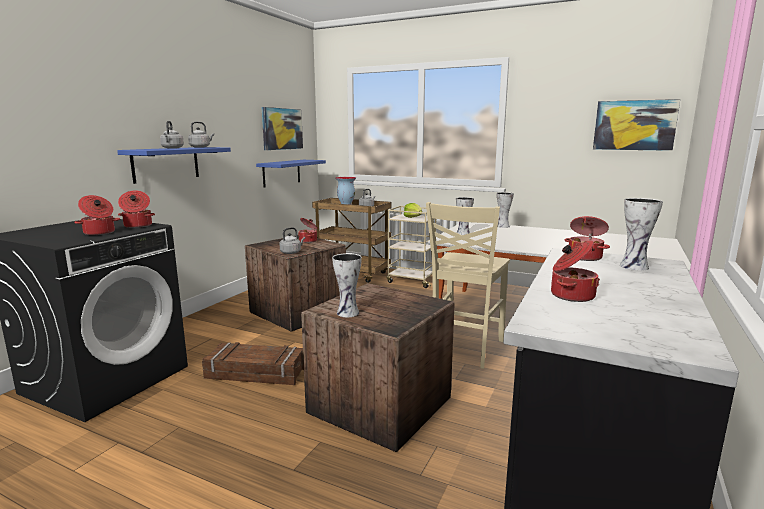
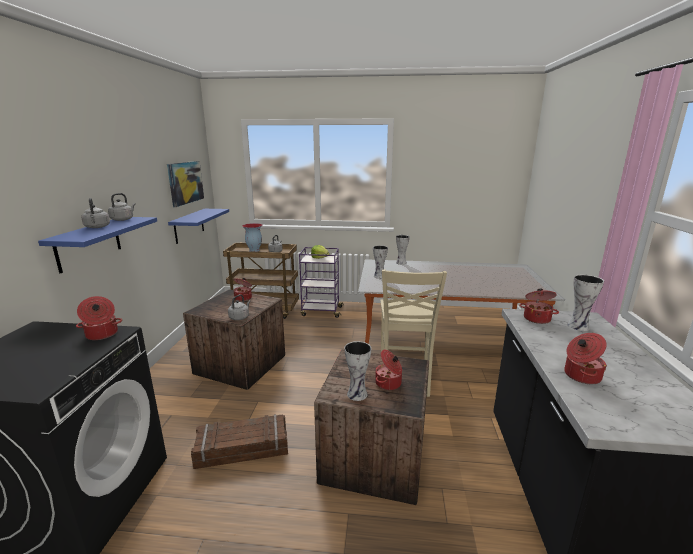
camera: 20 degrees left, 5 degrees up
cooking pot [74,195,120,235] -> cooking pot moved to [375,349,402,390]
beige cart [386,206,436,288] -> purple cart [299,247,344,318]
picture [593,99,680,151] -> none

